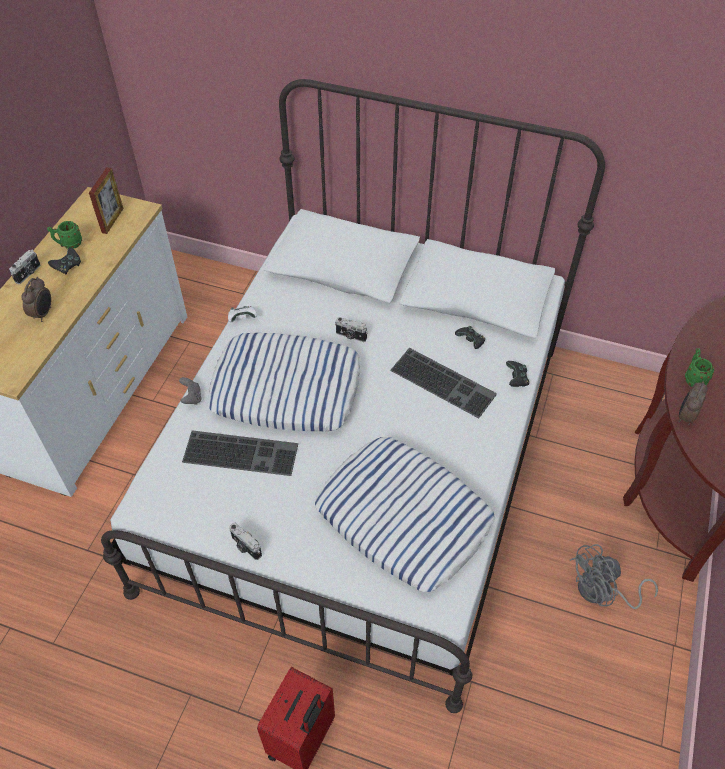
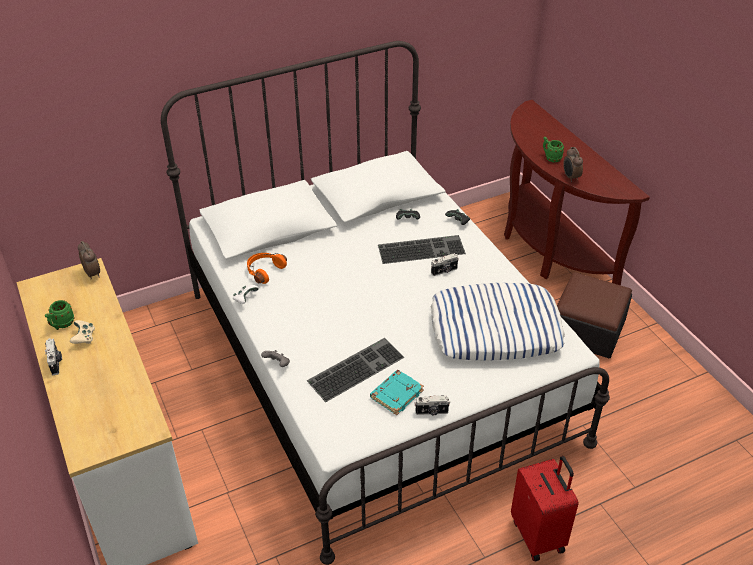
camera: 45 degrees left, 10 degrees down
alarm clock [21,277,51,322] -> alarm clock moved to [78,241,100,280]
black game controller [48,247,81,274] -> beige game controller [70,320,95,344]
picture frame [89,167,124,234] -> none
pillow [208,333,361,431] -> none
camera [335,317,368,342] -> camera moved to [431,253,459,276]
grey fan [570,544,658,609] -> ottoman [557,272,632,358]
none -> orange headphones [247,253,287,284]
none -> turquoise book [370,370,424,415]

